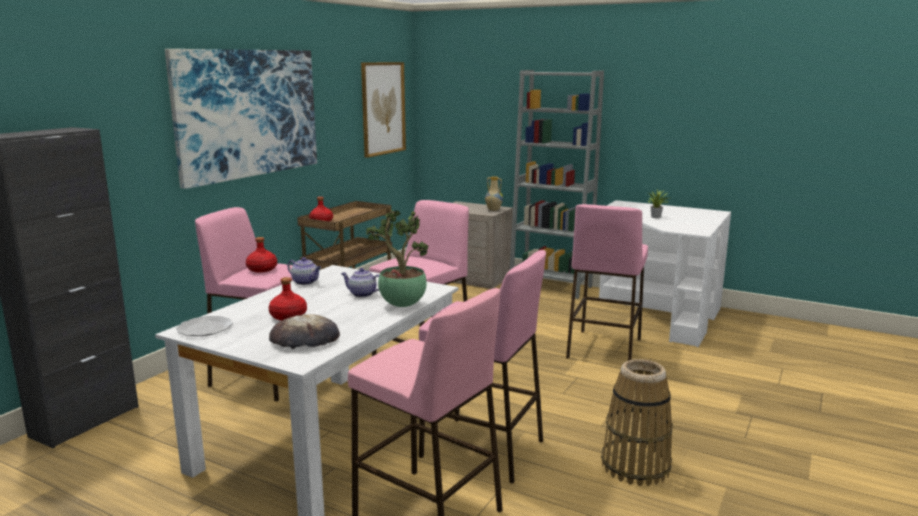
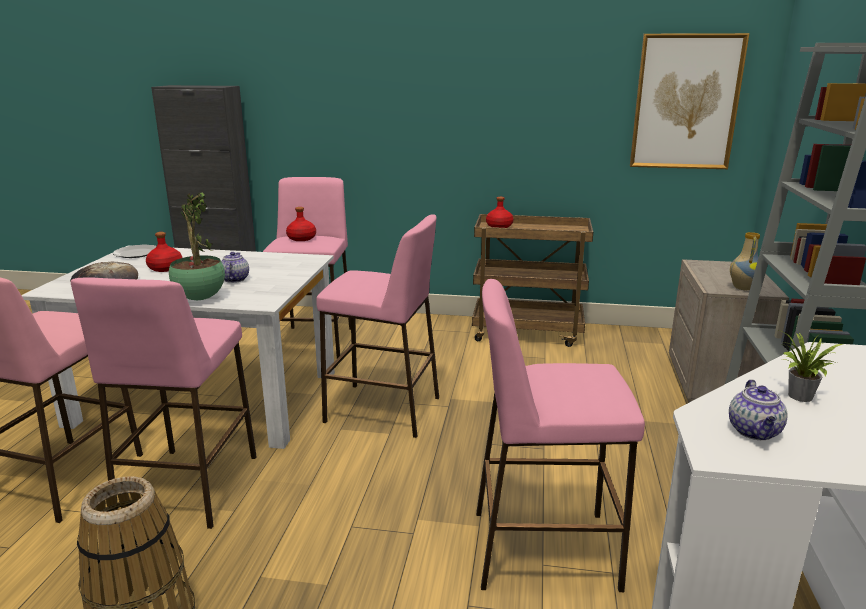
camera: 70 degrees right, 5 degrees up
picture [165,49,317,189] -> none
teapot [287,257,321,285] -> teapot moved to [729,379,788,440]

